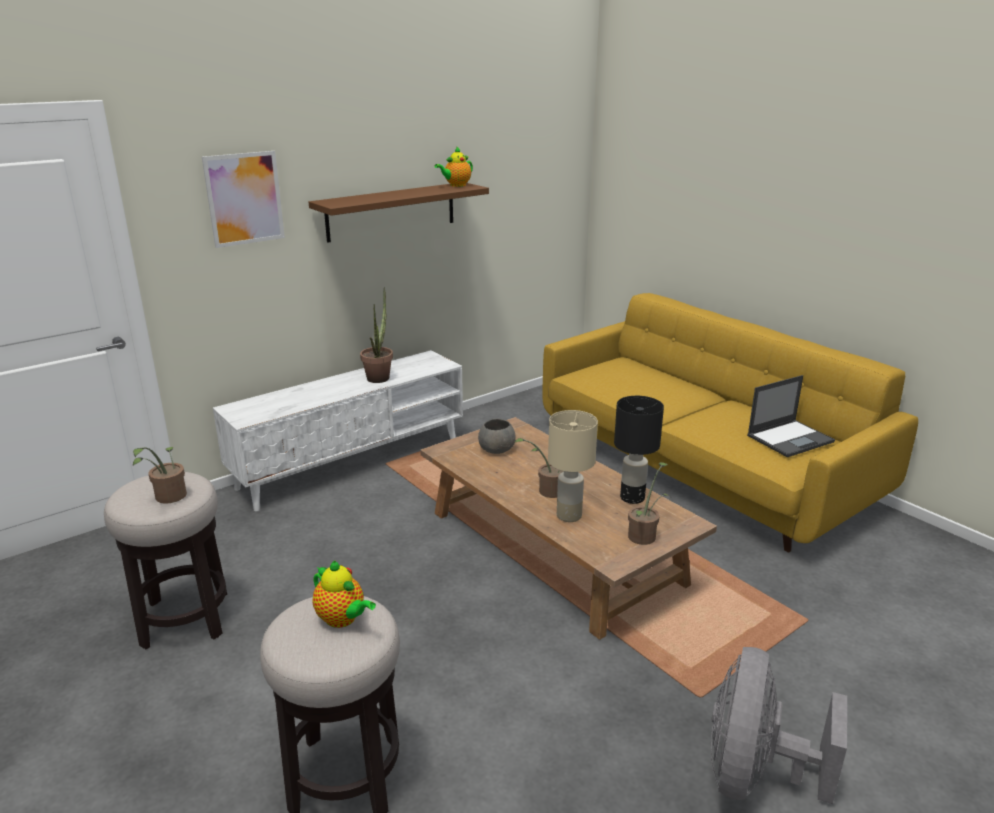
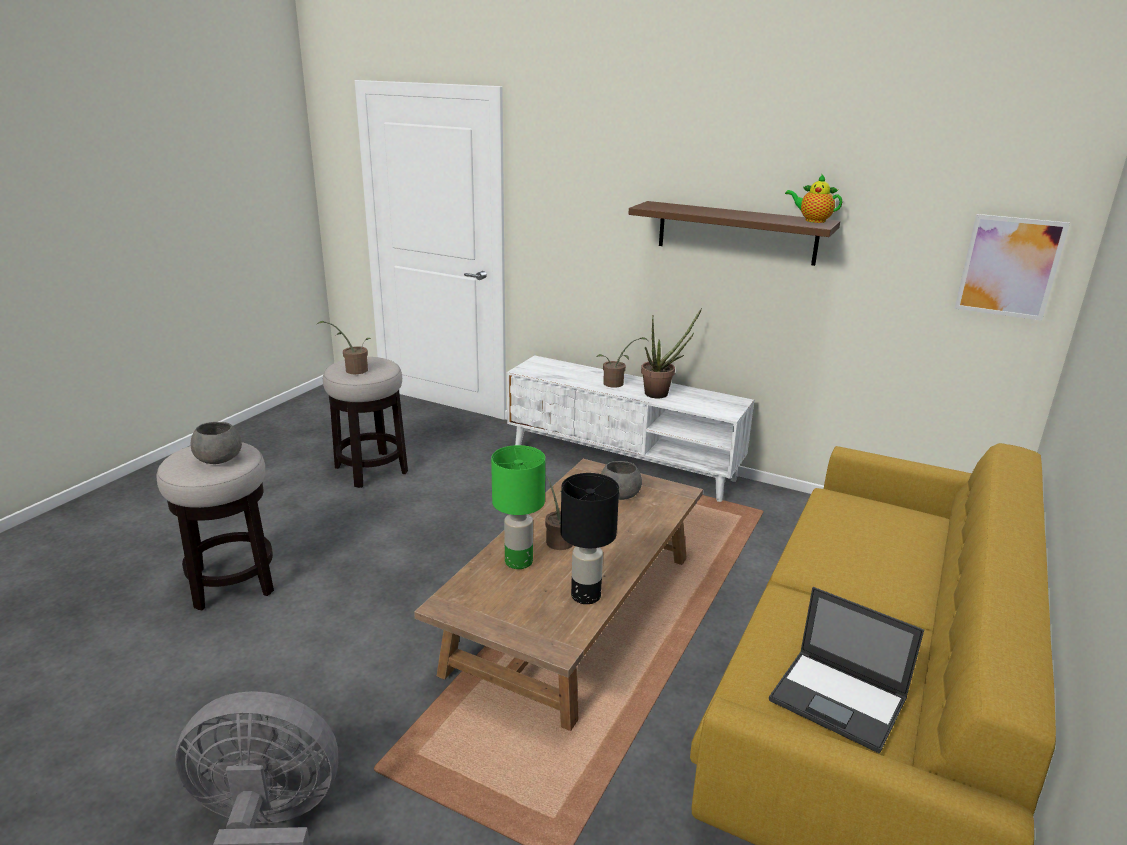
camera: 65 degrees right, 0 degrees up
picture [202,151,285,248] -> picture moved to [954,214,1070,321]
teapot [313,561,376,628] -> grey bowl [191,422,242,464]
beige table lamp [548,410,598,522] -> green table lamp [491,445,545,569]
potted plant [628,462,671,545] -> potted plant moved to [597,337,648,388]

